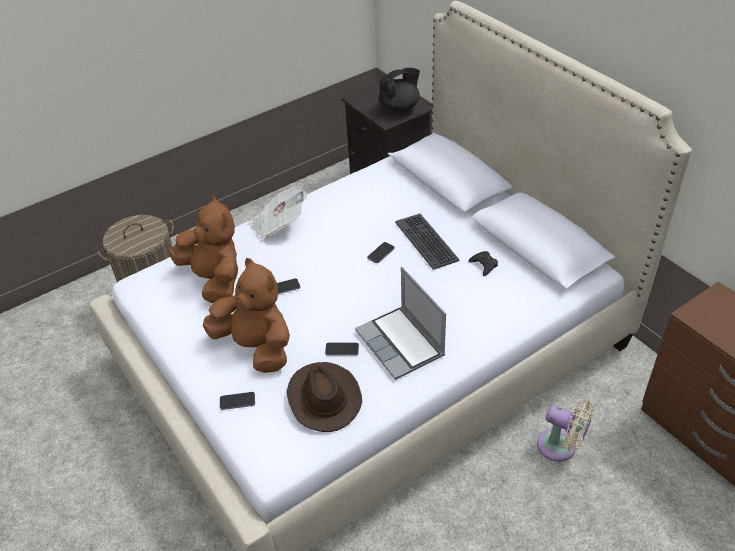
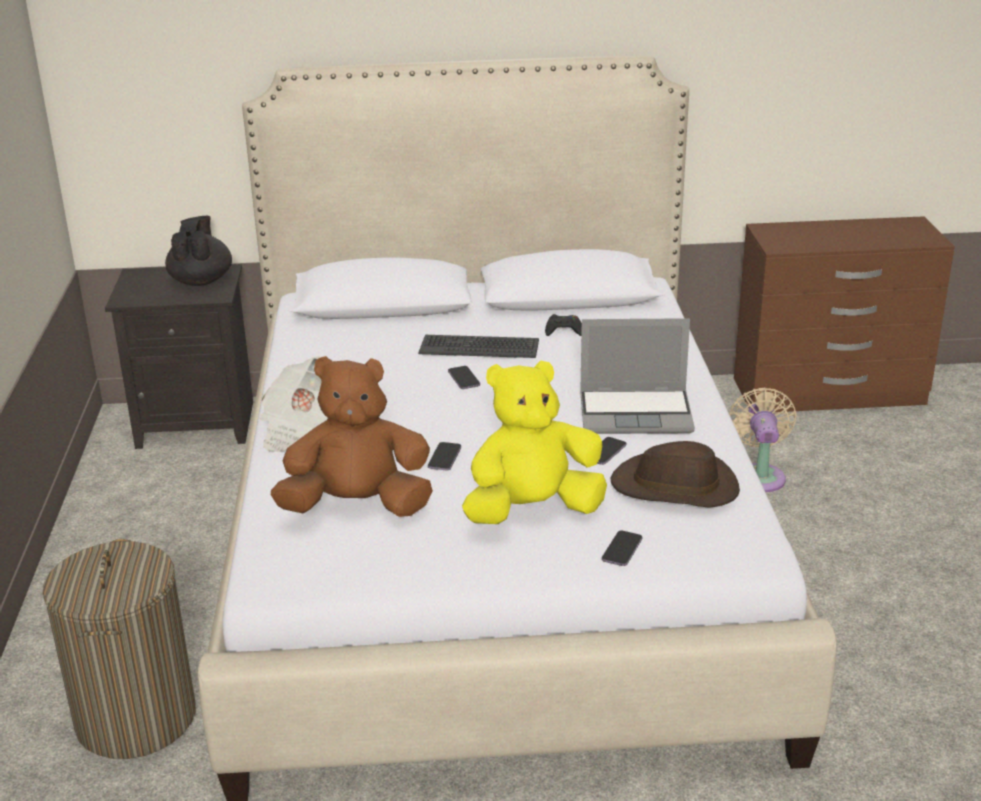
camera: 60 degrees left, 15 degrees down
brown plush toy [203,258,290,373] -> yellow plush toy [462,361,607,524]
beige fan [537,399,595,462] -> beige fan turned 60 degrees counterclockwise [729,387,797,492]

